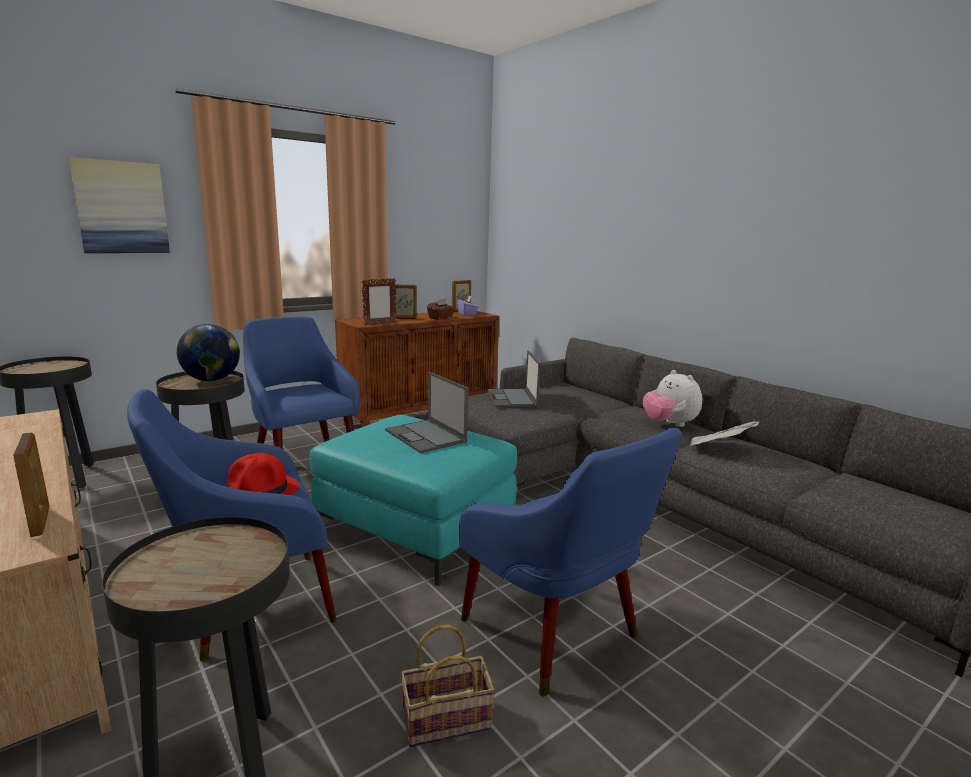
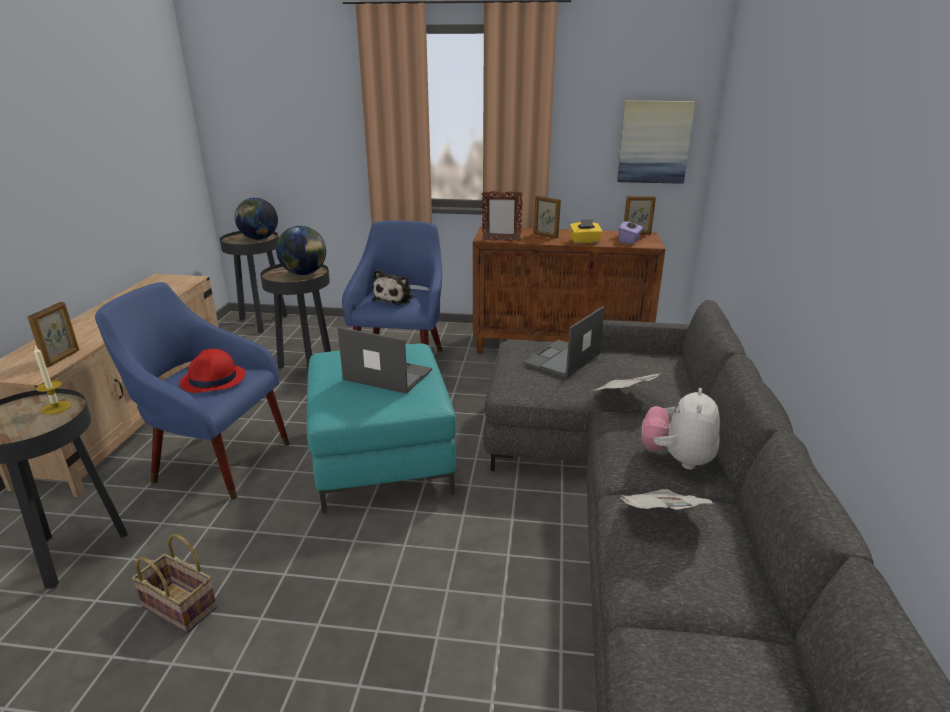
camera: 45 degrees right, 10 degrees up
picture [69,157,170,253] -> picture moved to [617,101,695,184]
laptop [385,372,469,453] -> laptop turned 105 degrees clockwise [338,327,432,394]
brown tissue box [427,298,455,320] -> yellow tissue box [569,219,603,244]
blue armchair [459,428,682,696] -> none
none -> candle [34,346,71,415]
none -> globe [235,198,278,240]
none -> plush toy [372,269,415,305]
none -> newspaper [591,373,661,391]

